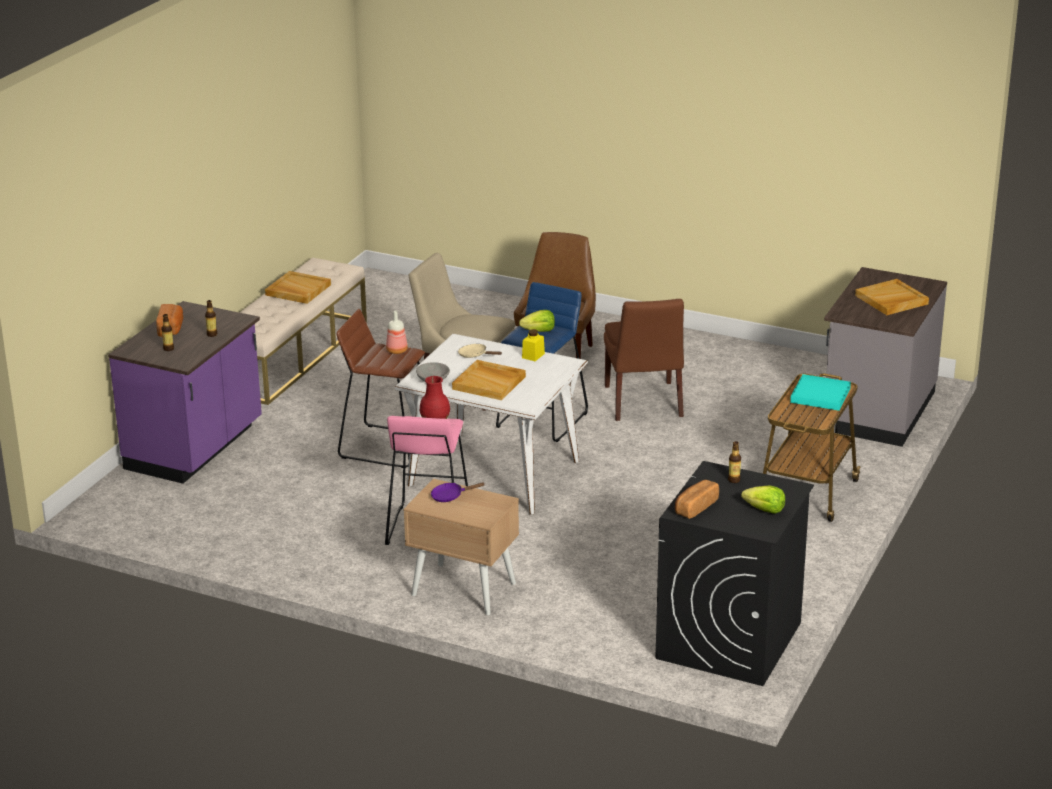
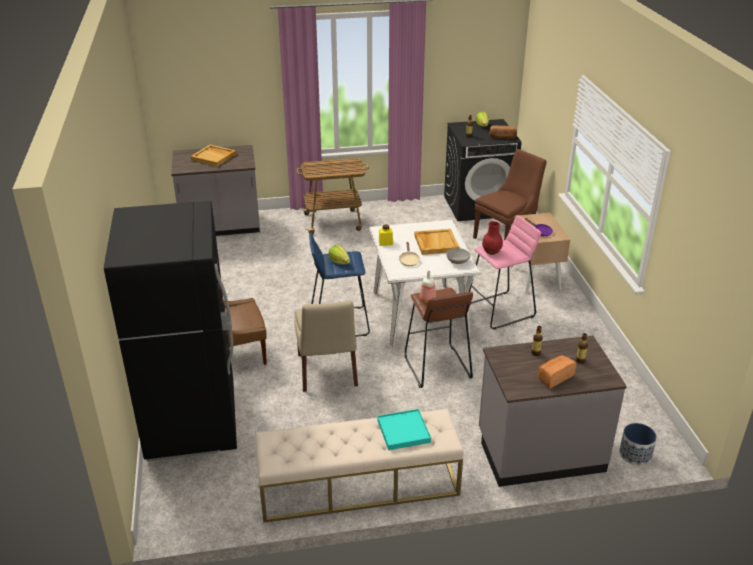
camera: 125 degrees left, 5 degrees up
purple counter [108,301,262,484] -> grey counter [479,336,627,487]
beige tray [265,271,331,304] -> none
brown chair [604,299,684,421] -> brown chair moved to [473,149,546,240]
turquoise tray [790,374,851,411] -> turquoise tray moved to [378,409,431,450]
none -> black fridge [104,201,237,461]
none -> planter [619,423,657,466]

